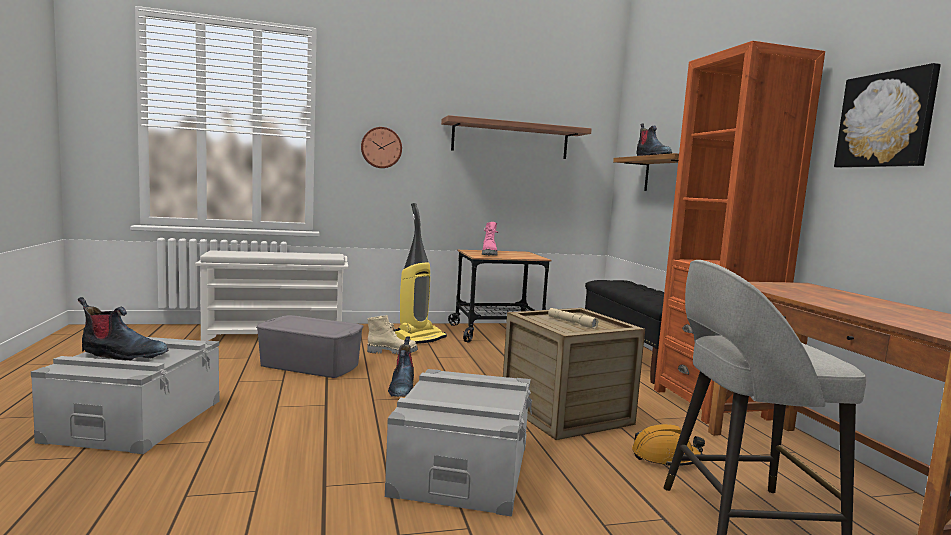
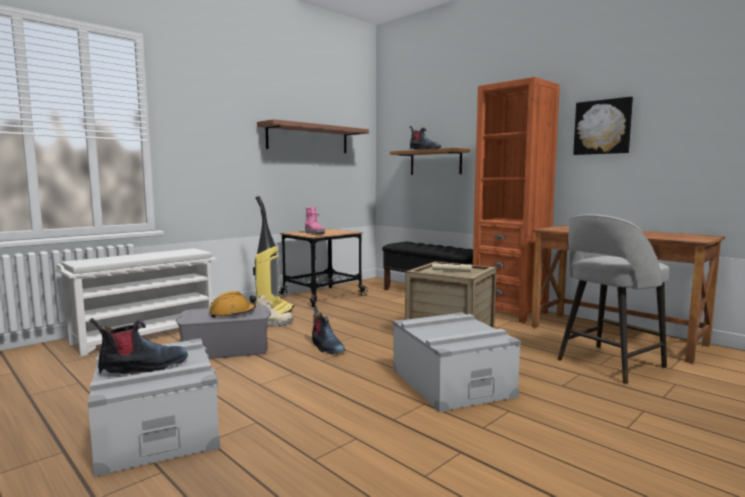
camera: 30 degrees left, 0 degrees up
wall clock [361,127,402,168] -> none
orange hard hat [632,424,705,466] -> orange hard hat moved to [209,291,257,318]

